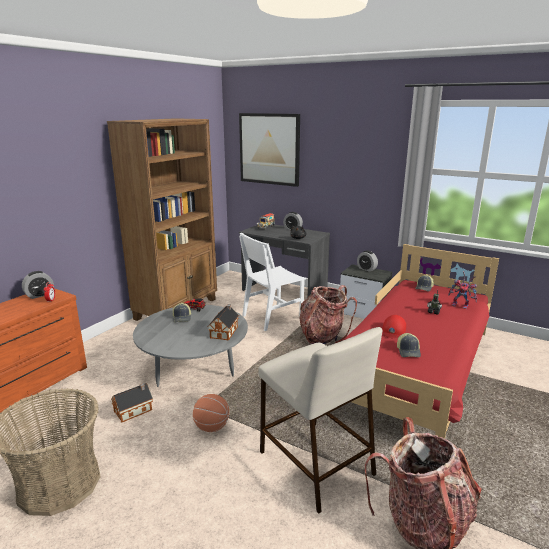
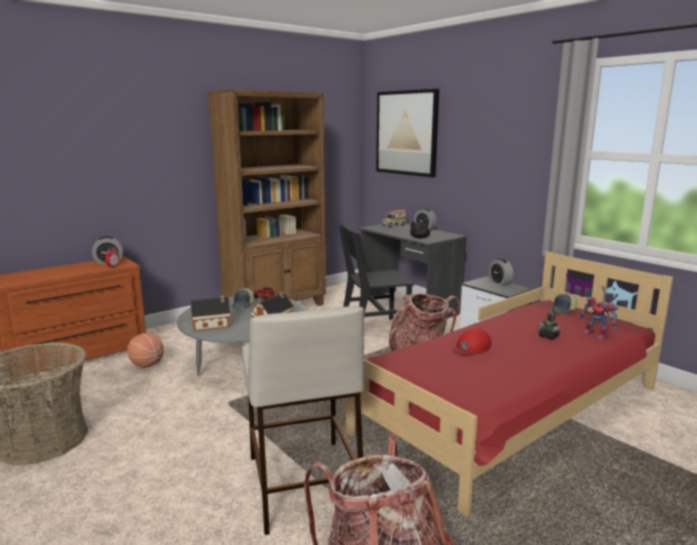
camera: 20 degrees right, 5 degrees down
toy house [111,383,153,423] -> toy house moved to [190,295,231,331]
basketball [193,394,229,432] -> basketball moved to [127,333,164,367]
white chair [239,233,306,331] -> black chair [339,222,414,320]
cap [397,333,421,357] -> none

